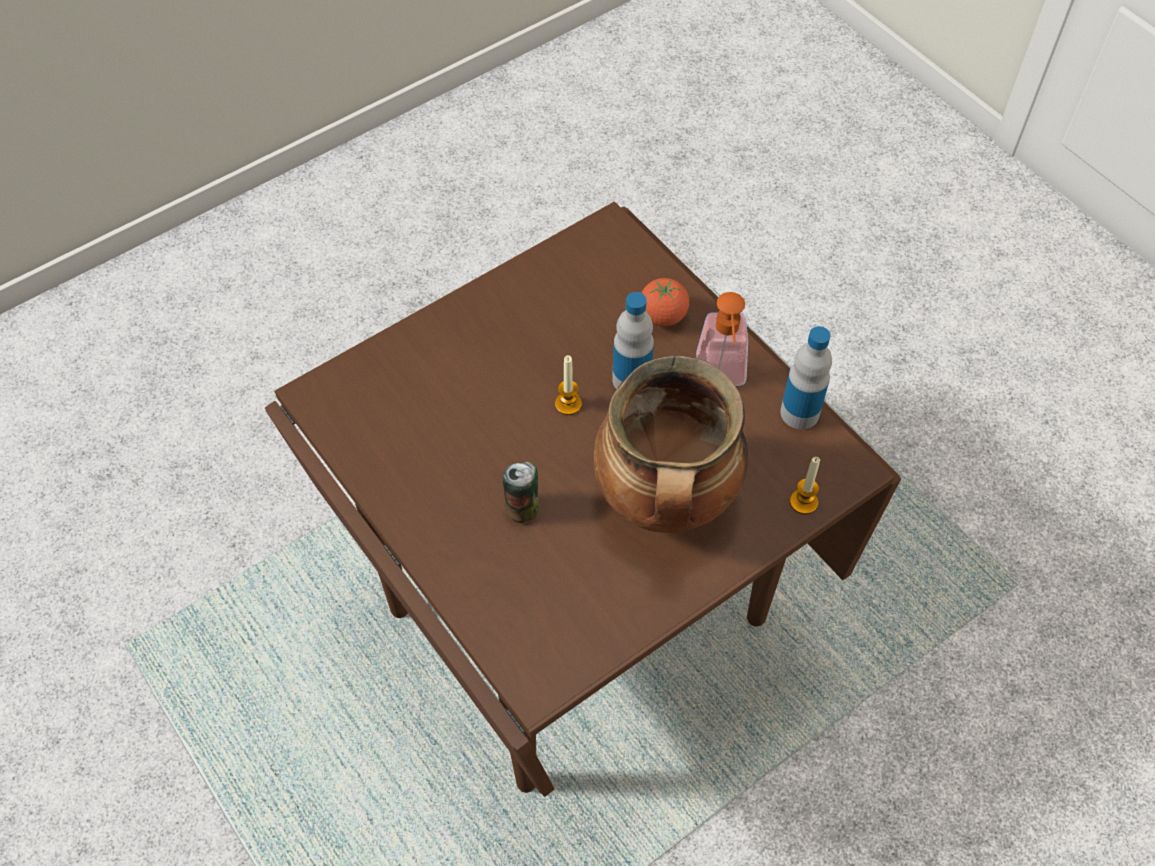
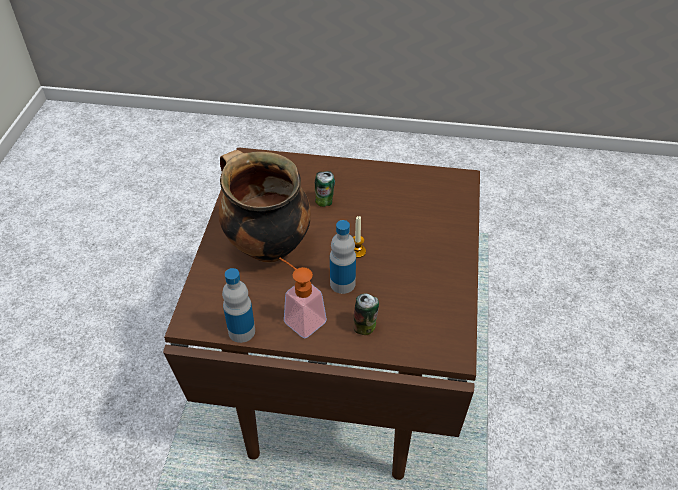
camera: 135 degrees right, 10 degrees down
tomato [641,278,689,326] -> can [354,293,379,335]
candle [790,457,820,514] -> none

